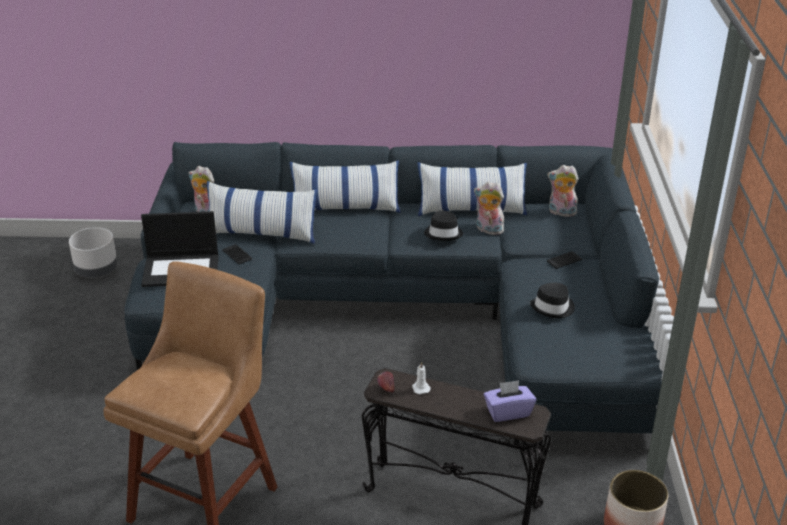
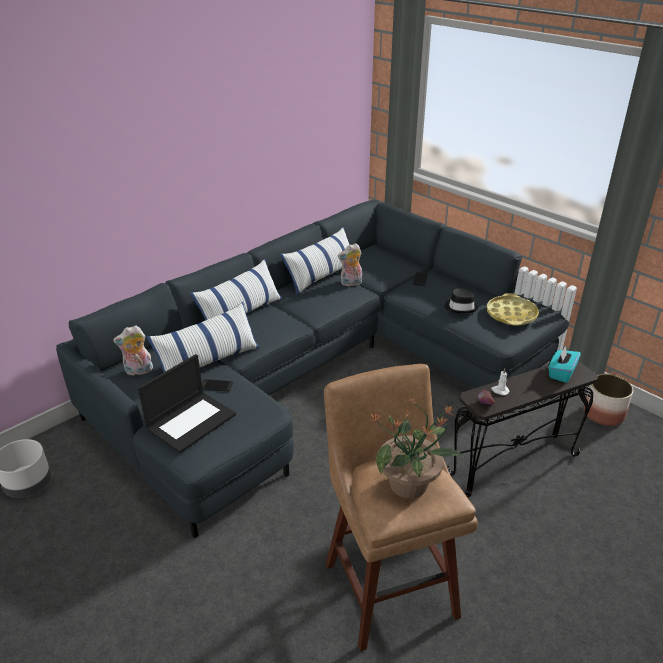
camera: 45 degrees left, 0 degrees up
black hat [424,211,463,241] -> none
purple tissue box [484,380,536,422] -> turquoise tissue box [548,346,581,383]
plush toy [548,165,579,217] -> none
none -> potted plant [369,398,463,499]
none -> yellow tray [487,293,539,326]

